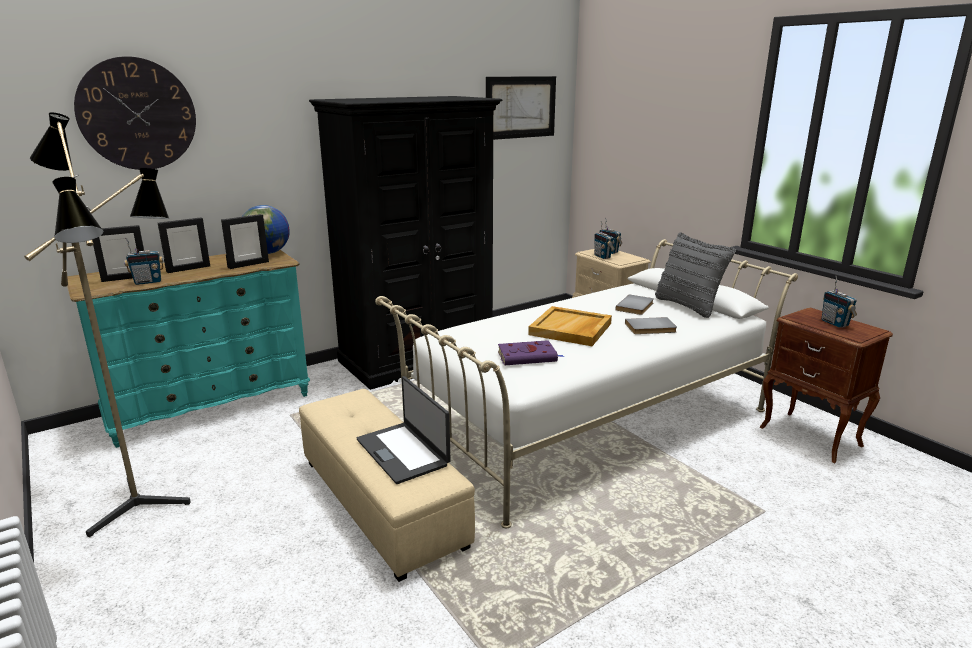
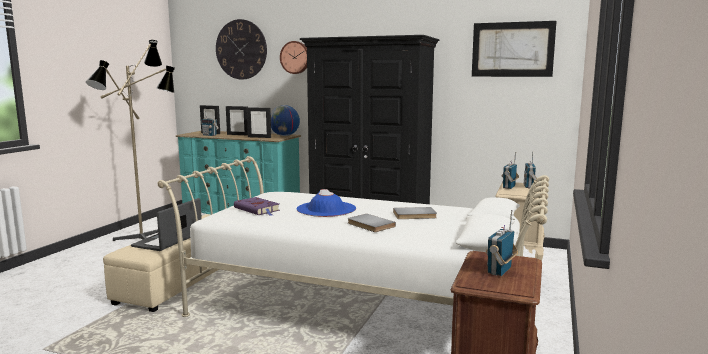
camera: 55 degrees right, 10 degrees down
beige tray [528,306,612,346] -> blue hat [297,189,356,217]
grey pillow [655,232,736,318] -> none
none -> wall clock [280,41,307,74]

